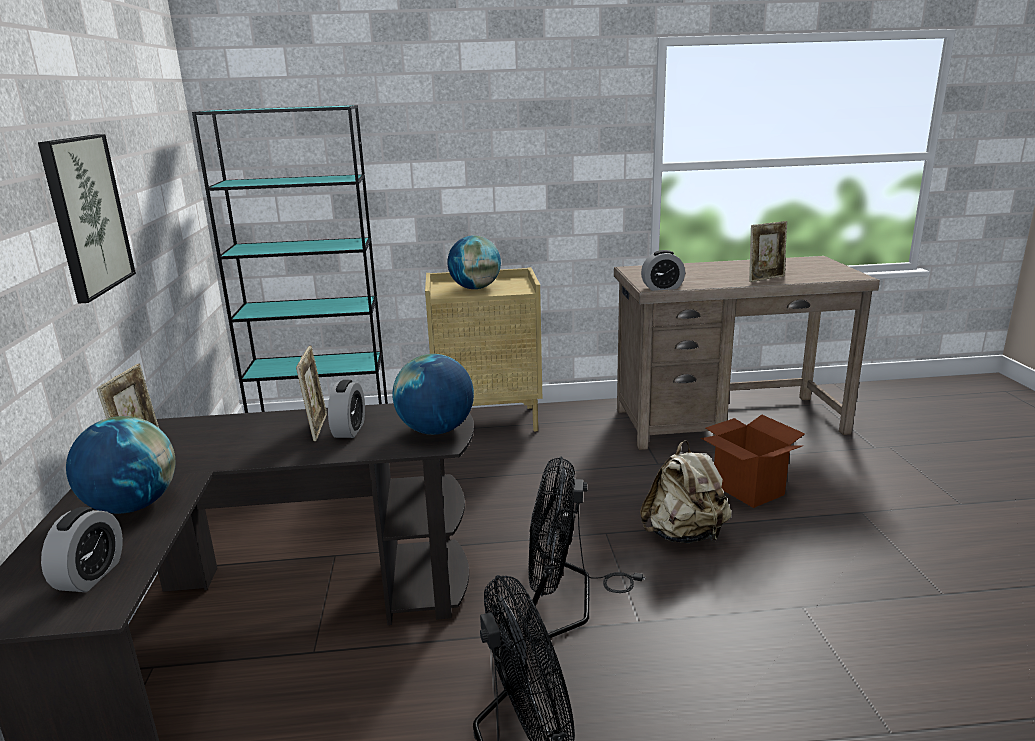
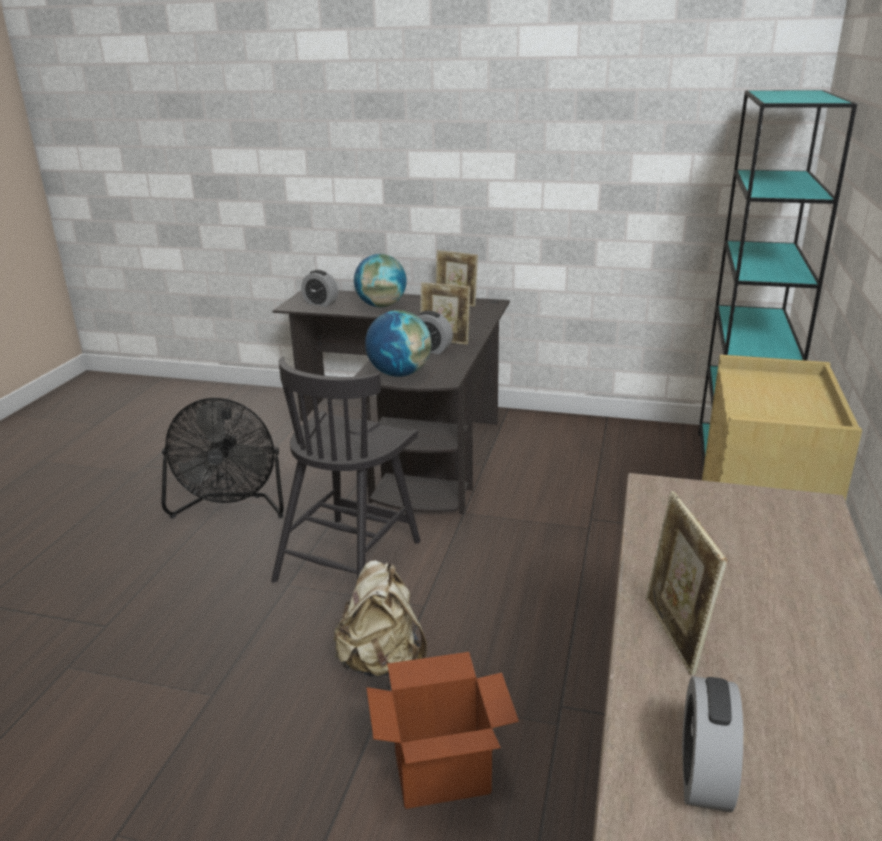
camera: 110 degrees right, 5 degrees up
picture [38,134,136,304] -> none
globe [447,235,501,289] -> none
black fan [523,457,646,643] -> black chair [271,356,420,583]
alarm clock [641,250,685,291] -> alarm clock moved to [682,676,743,812]

